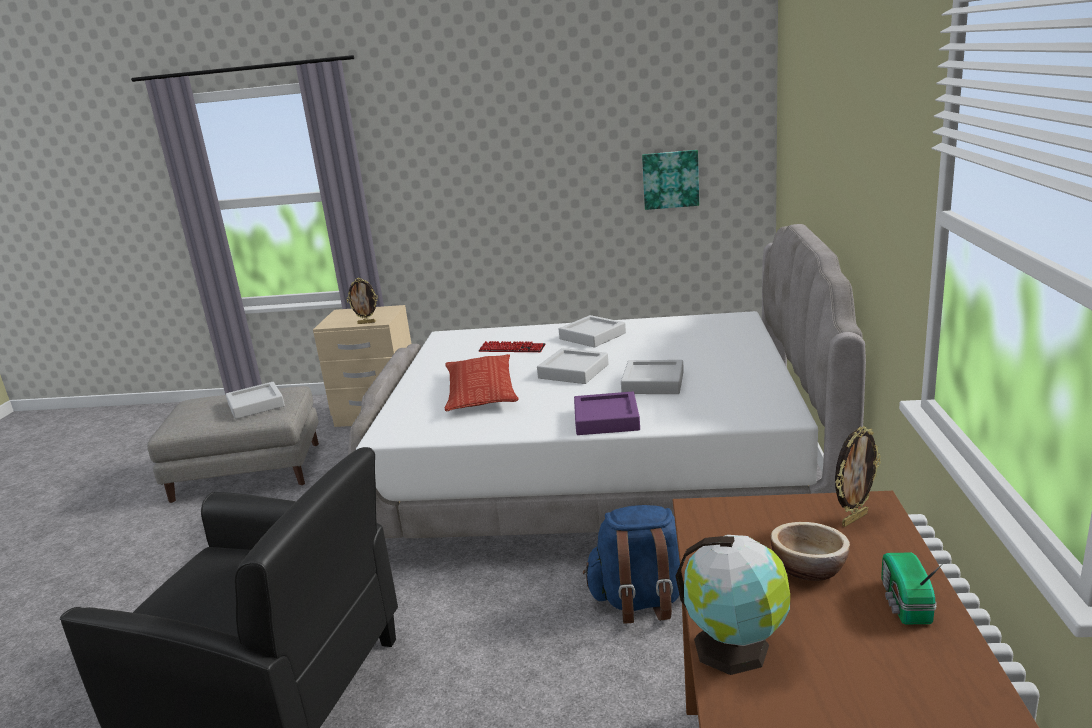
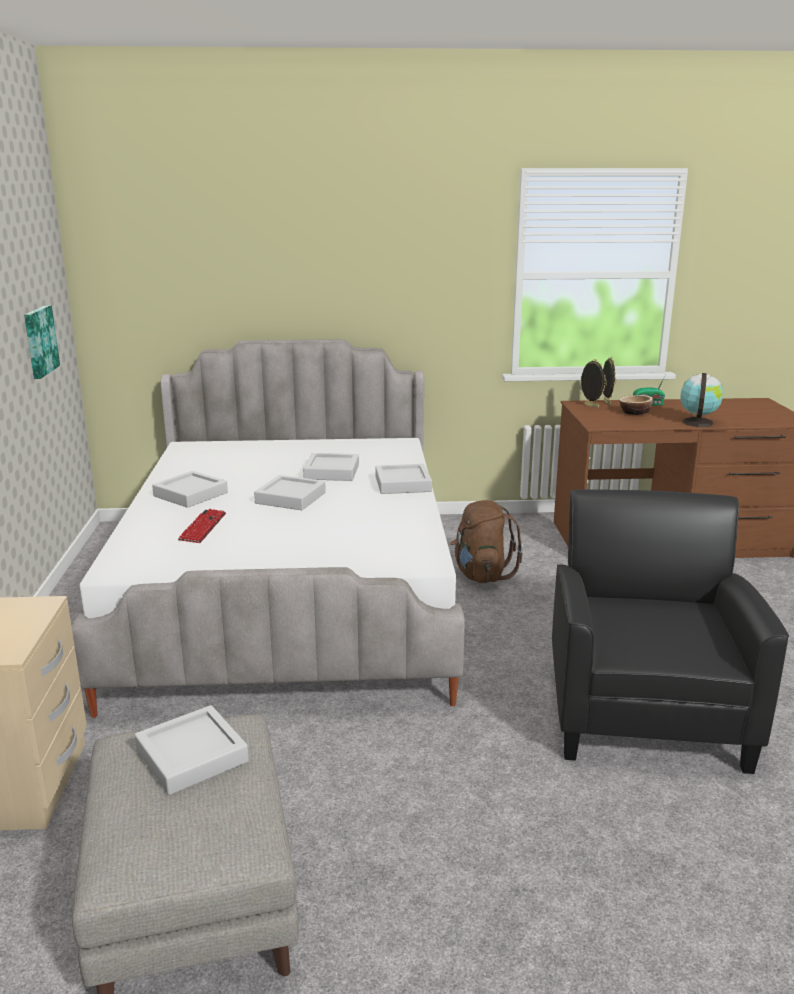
camera: 100 degrees left, 0 degrees up
picture frame [347,278,378,324] -> picture frame moved to [603,357,616,405]
pillow [445,354,519,412] -> none
purple tray [574,391,640,435] -> grey tray [375,464,432,494]
blue backpack [583,505,680,624] -> brown backpack [450,500,523,583]

